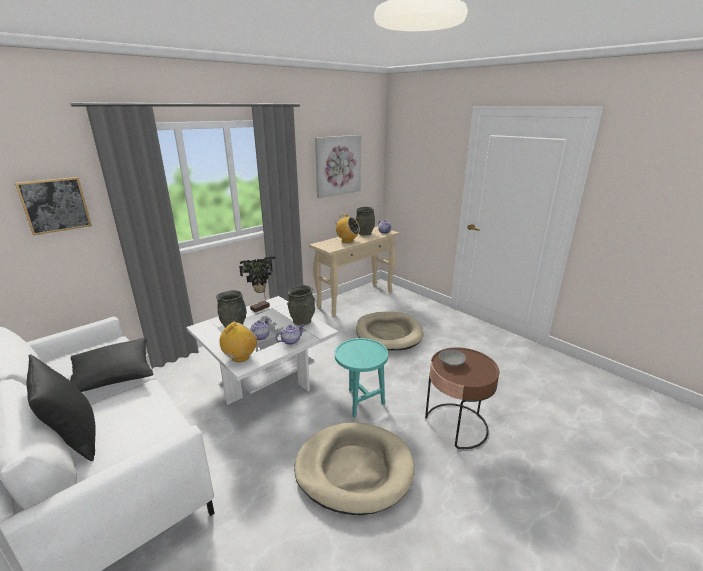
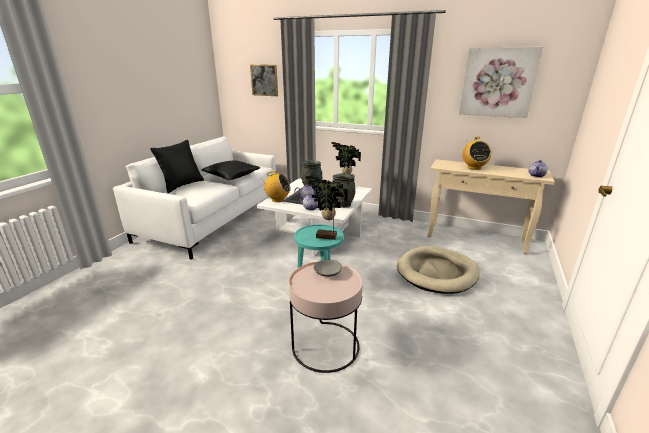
camera: 65 degrees right, 0 degrees up
beige dog bed [294,422,415,515] -> none
grey vase [356,207,375,235] -> none
brown side table [425,347,499,449] -> pink side table [289,261,363,373]
none -> potted plant [306,176,348,240]

